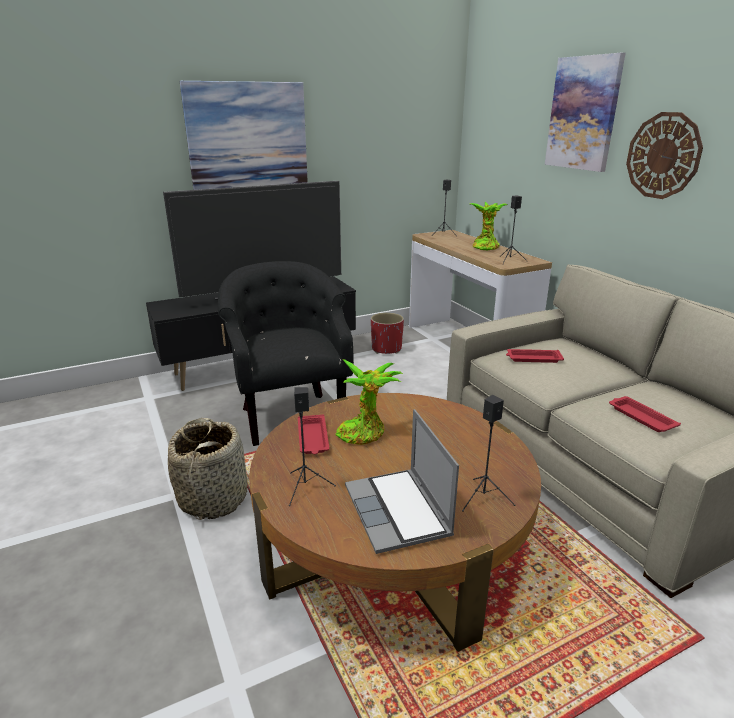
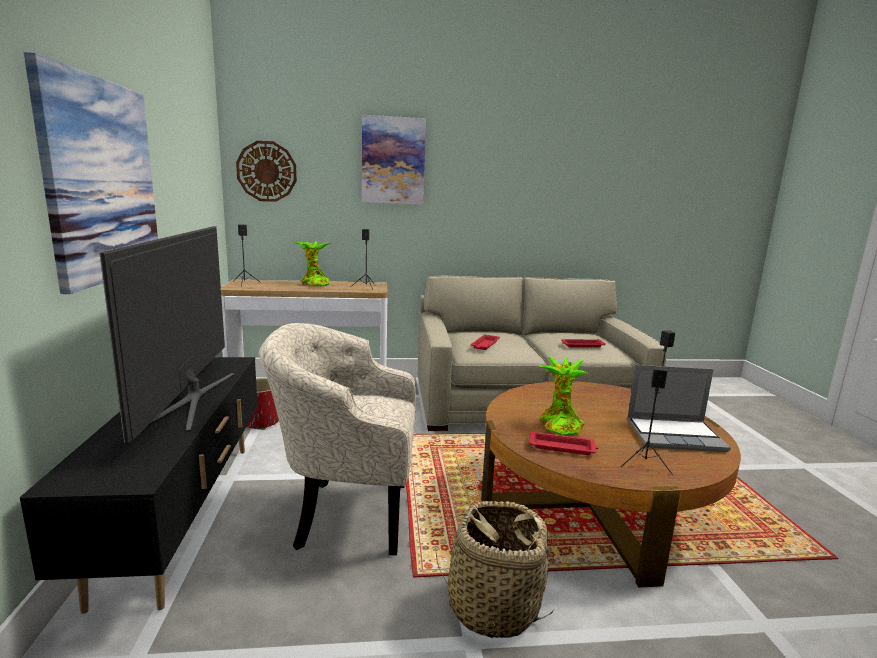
camera: 70 degrees left, 10 degrees down
black armchair [218,261,354,446] -> beige armchair [259,323,416,555]
wall clock [626,112,703,199] -> wall clock moved to [236,141,297,202]

